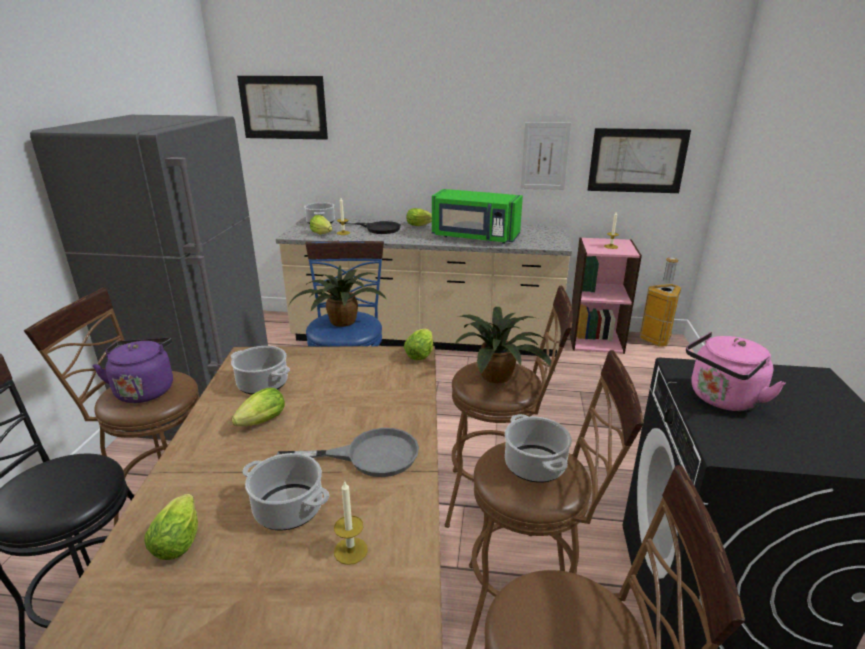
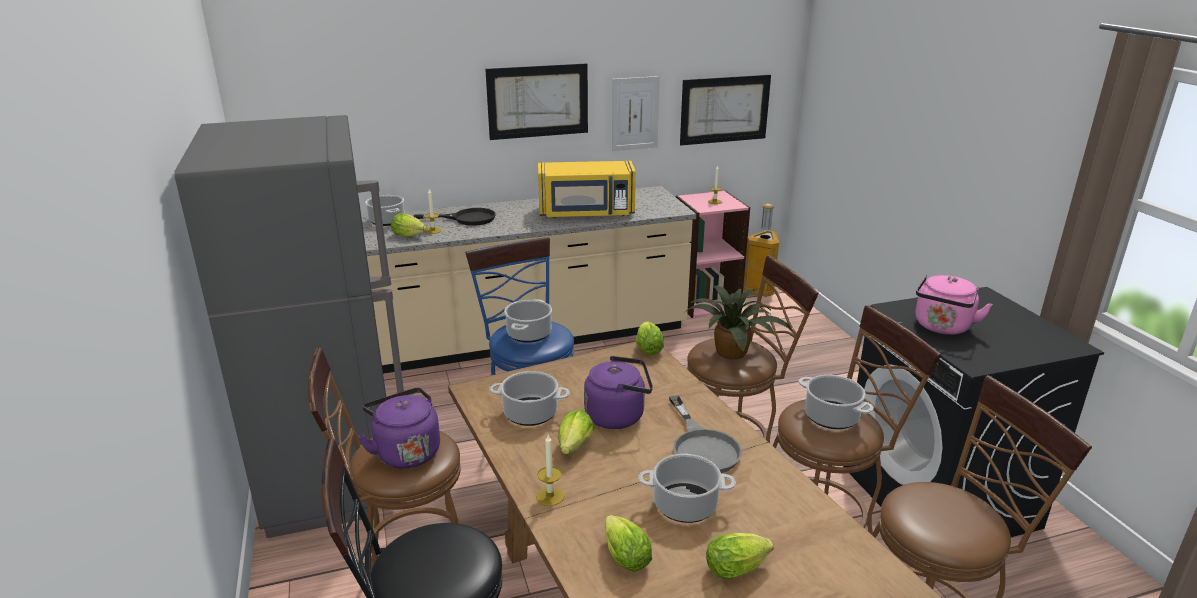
camera: 25 degrees left, 0 degrees up
picture [237,76,328,140] -> picture moved to [485,63,588,140]
grey frying pan [276,428,419,477] -> grey frying pan turned 105 degrees clockwise [669,395,742,473]
potted plant [289,265,387,327] -> cooking pot [504,299,552,343]
candle [334,480,368,565] -> candle moved to [536,435,564,506]
lettuce [407,208,432,226] -> lettuce moved to [706,533,774,579]
green microwave [432,189,523,244] -> yellow microwave [538,161,636,218]
none -> purple kettle [584,356,653,429]

